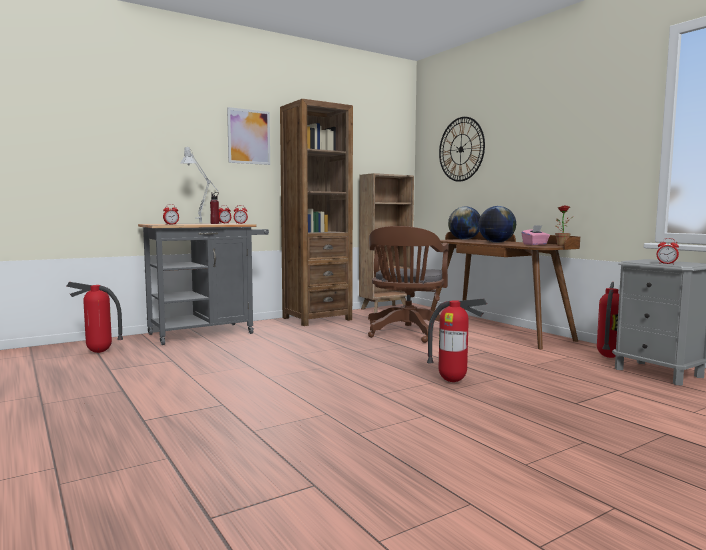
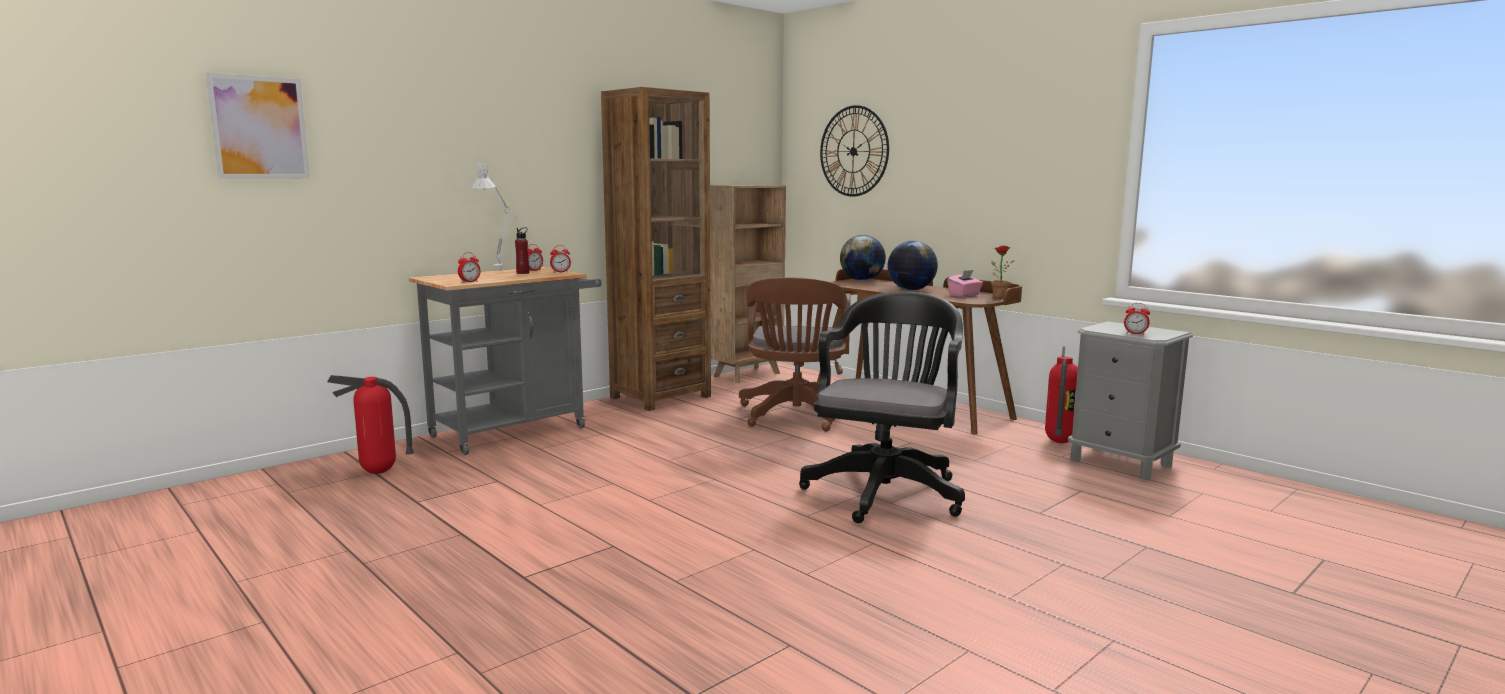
camera: 10 degrees left, 5 degrees up
picture [227,107,270,165] -> picture moved to [206,73,310,179]
fire extinguisher [427,299,487,382] -> black office chair [799,292,965,523]

